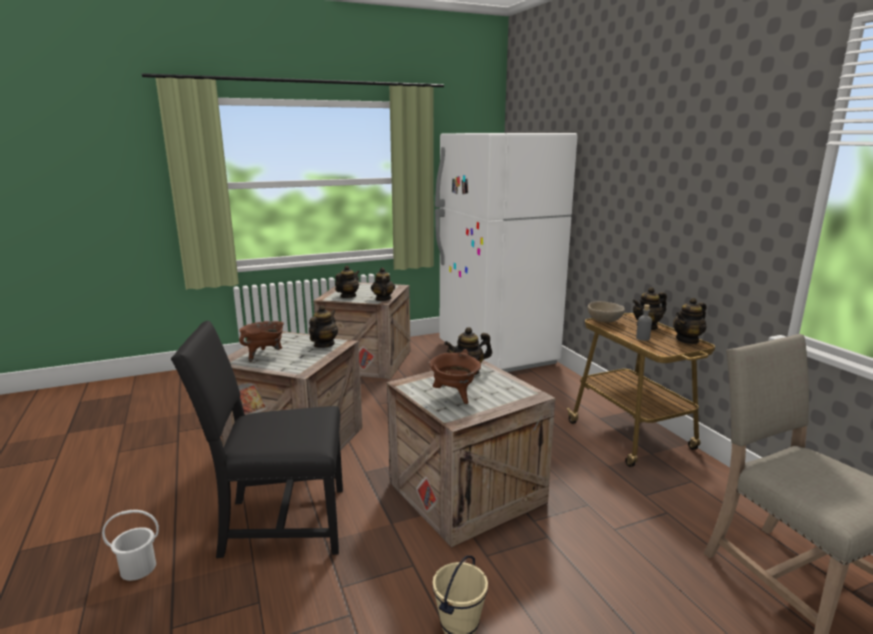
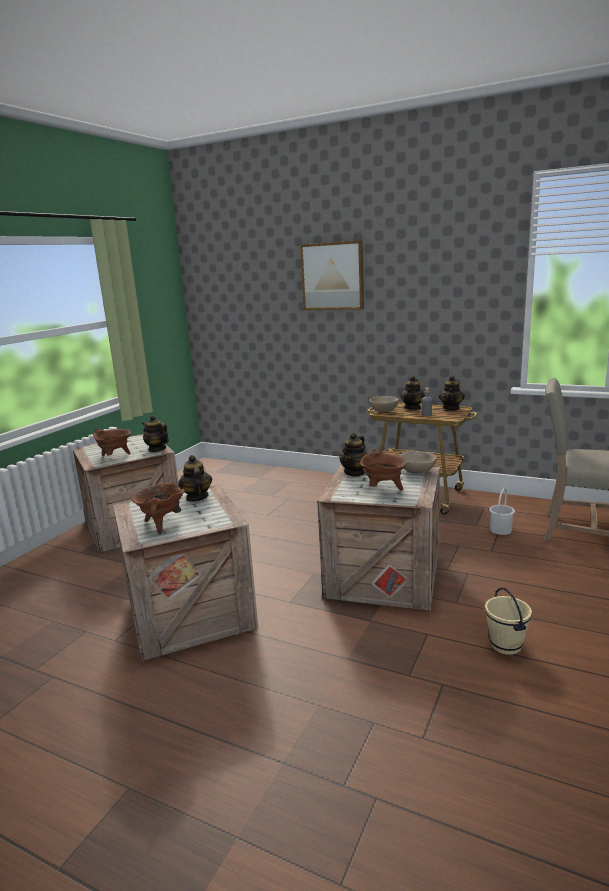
camera: 40 degrees left, 0 degrees up
white bucket [102,510,159,581] -> white bucket moved to [489,488,515,535]
black chair [171,321,343,558] -> none
teapot [335,265,359,298] -> brown cooking pot [92,428,131,456]
white fridge [435,133,577,372] -> none
none -> picture [300,240,364,310]
none -> beige bowl [400,451,437,474]

